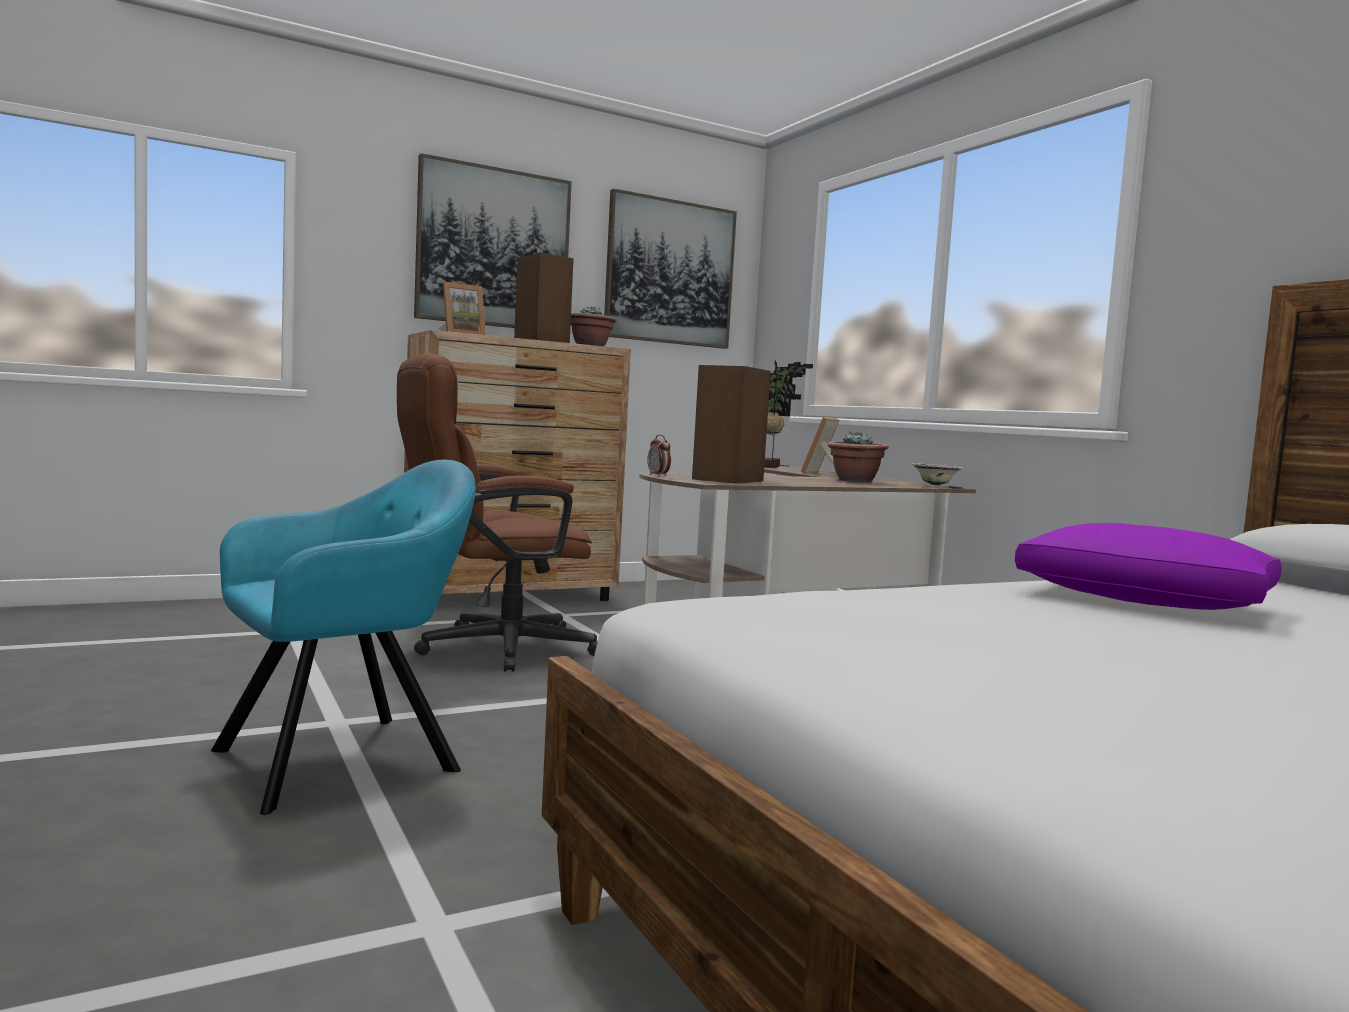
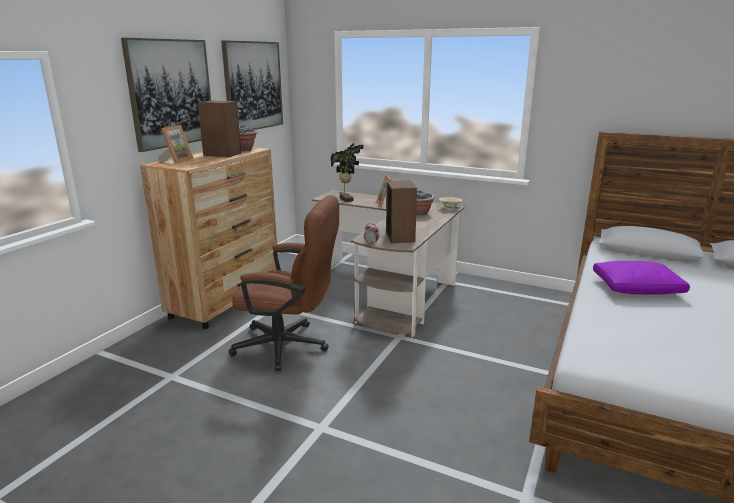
camera: 35 degrees left, 15 degrees up
turquoise armchair [211,460,476,815] -> none
brown office chair [397,353,598,671] -> brown office chair turned 105 degrees counterclockwise [229,195,339,371]

